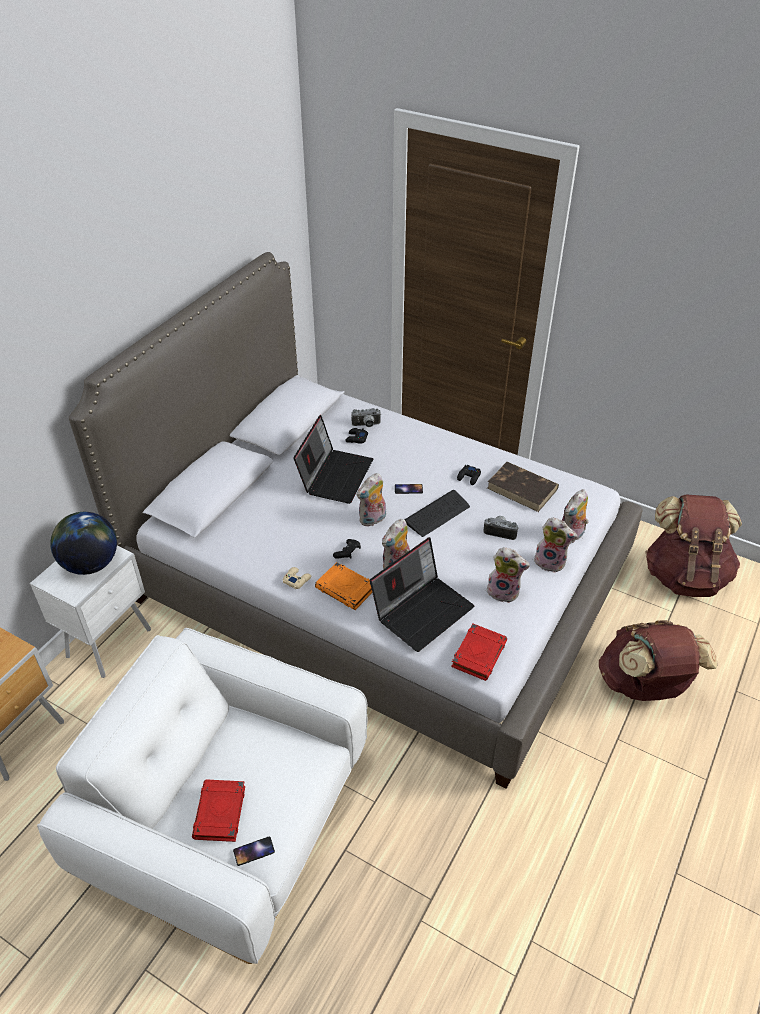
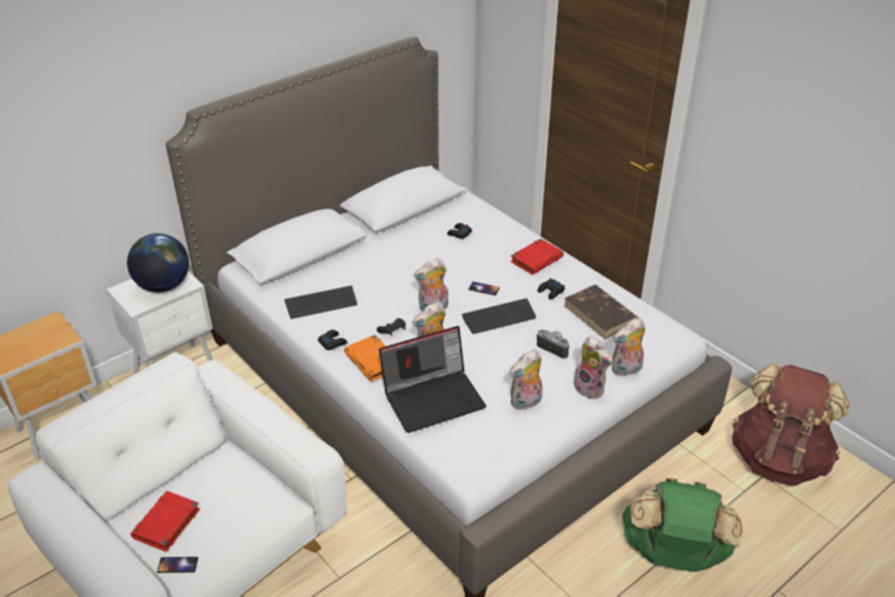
camera: 20 degrees right, 5 degrees down
beige game controller [283,567,311,589] -> black game controller [318,330,347,350]
laptop [293,415,373,504] -> none
camera [351,408,381,427] -> none
red book [451,624,507,681] -> red book moved to [511,238,564,275]
plush toy [487,547,530,603] -> plush toy turned 105 degrees clockwise [510,349,542,410]
brown backpack [599,620,718,701] -> green backpack [621,478,743,572]
none -> keyboard [284,286,357,319]

